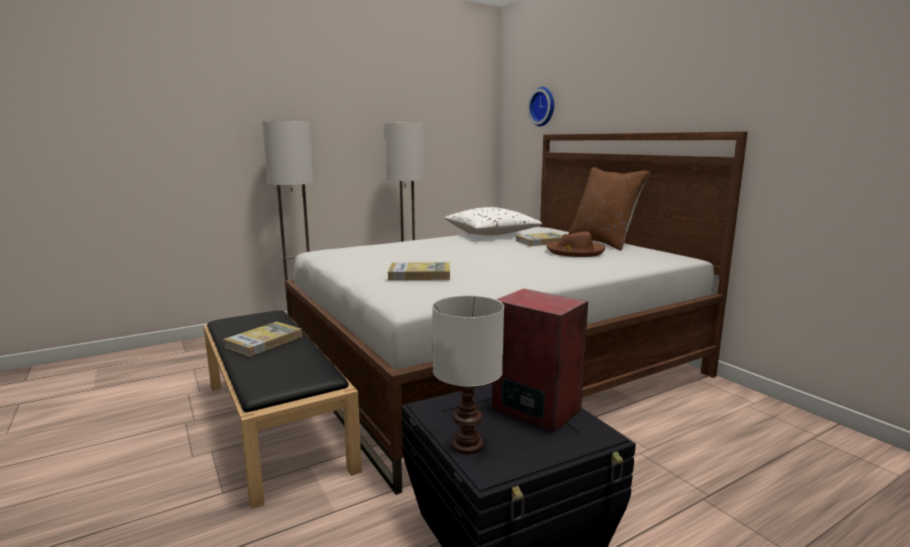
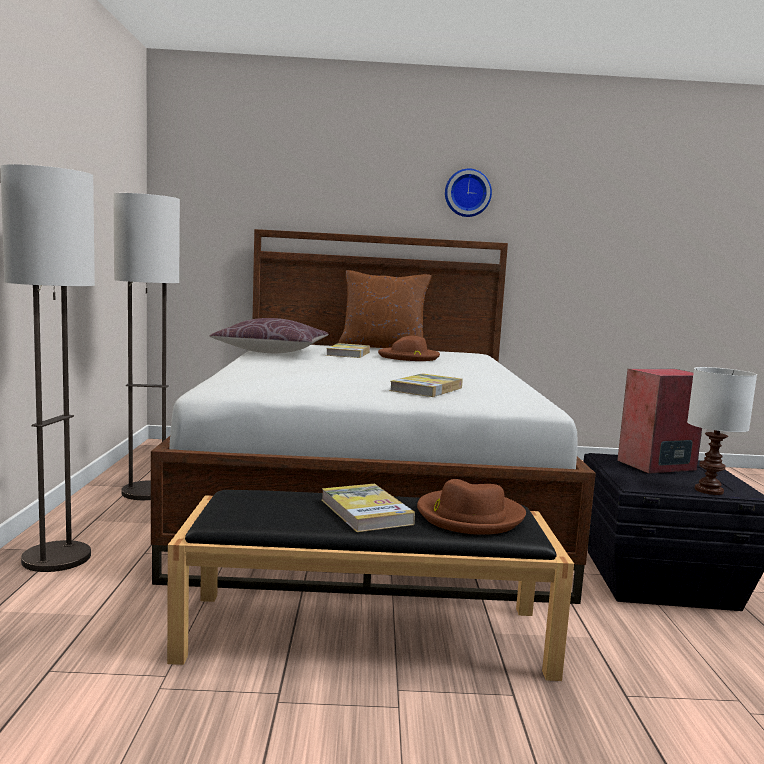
camera: 60 degrees left, 5 degrees down
white pillow [444,207,542,235] -> brown pillow [210,318,329,353]
wall clock [528,87,554,126] -> wall clock moved to [445,168,492,217]
none -> brown hat [417,479,526,535]

